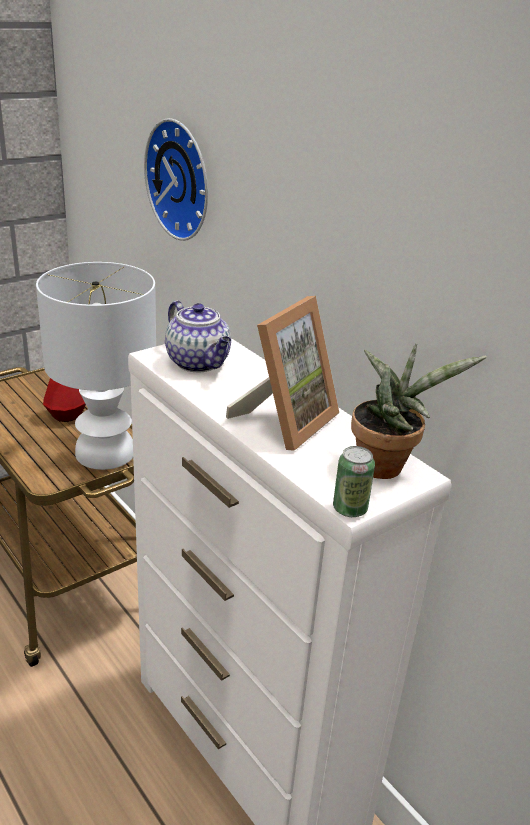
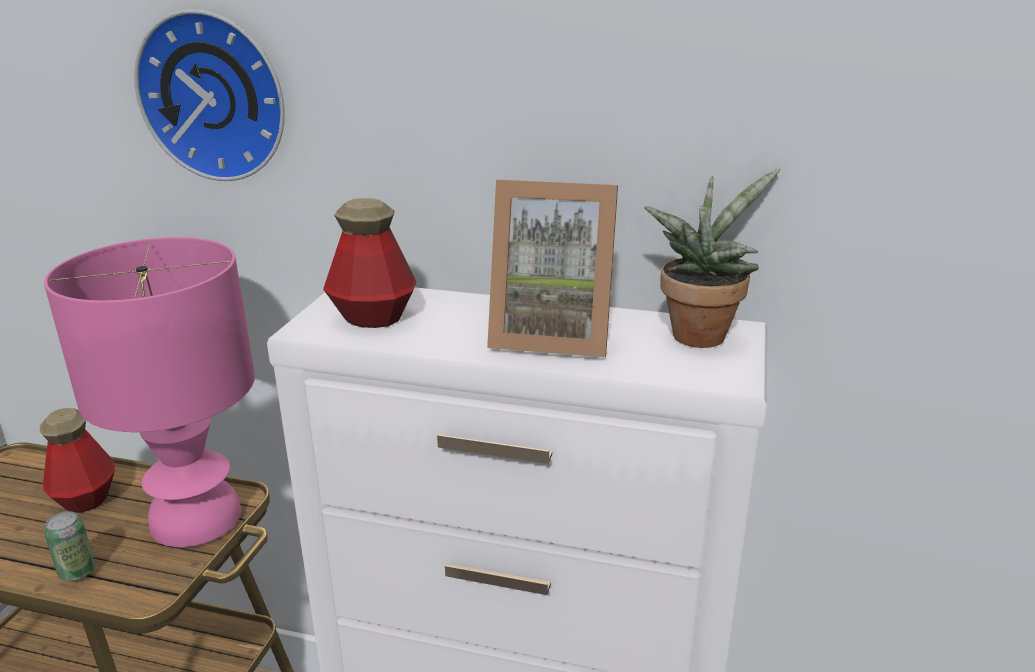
camera: 35 degrees left, 5 degrees down
white table lamp [36,262,156,470] -> pink table lamp [44,237,255,547]
teapot [165,301,231,372] -> bottle [323,198,416,328]
picture frame [226,296,339,451] -> picture frame turned 105 degrees clockwise [487,180,618,358]
can [333,446,375,517] -> can moved to [44,511,95,581]

